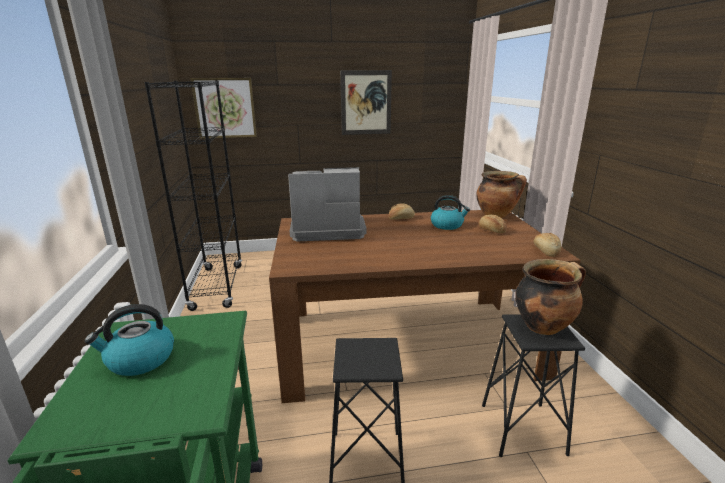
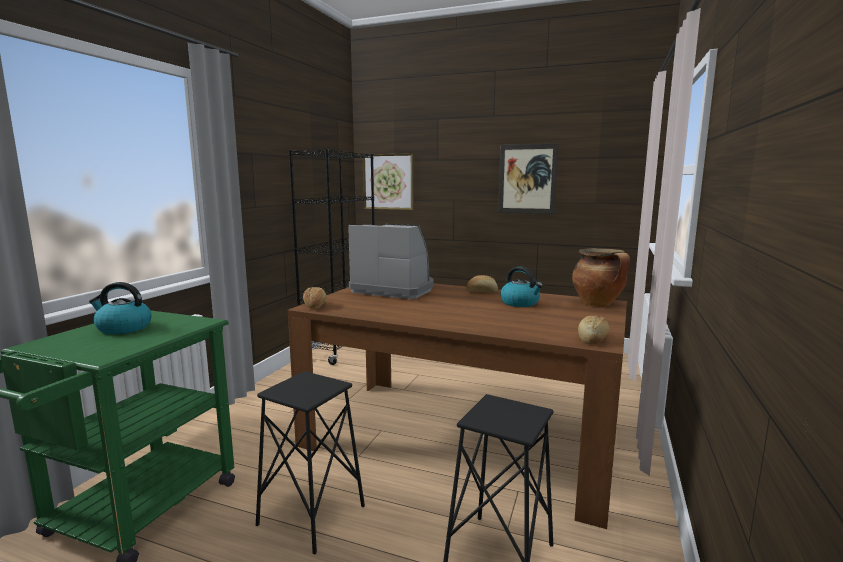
camera: 30 degrees right, 10 degrees down
bread [479,215,507,233] -> bread moved to [303,287,327,309]
cooking pot [515,259,586,335] -> none

